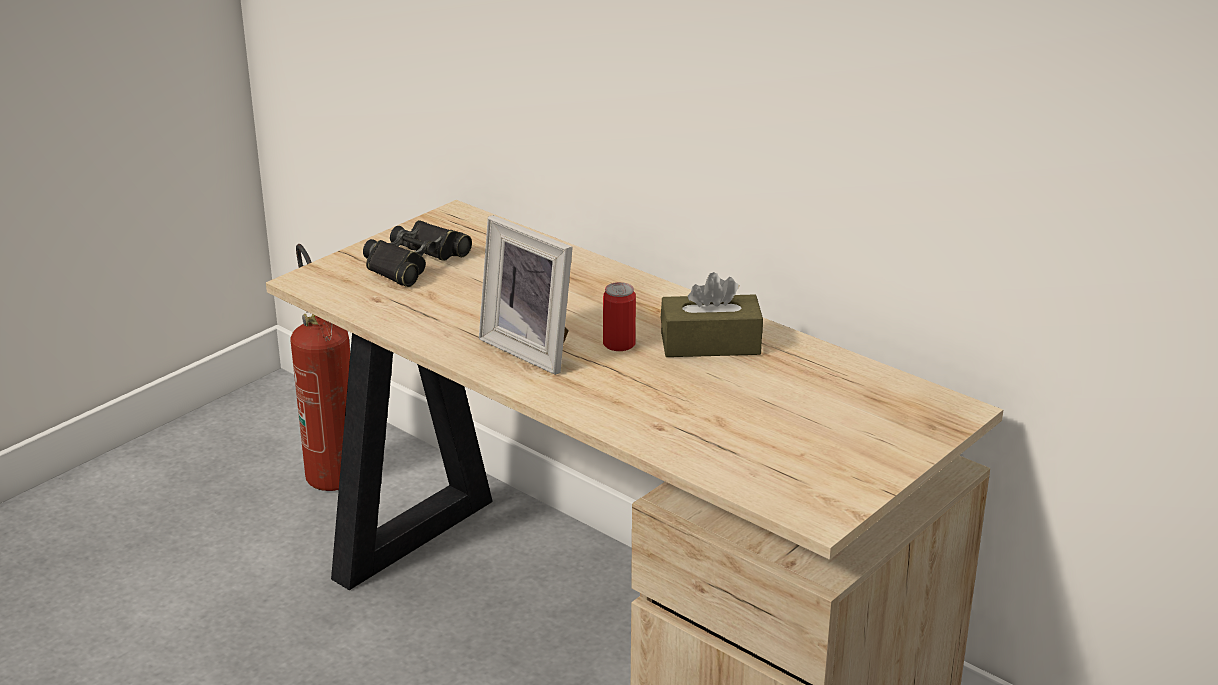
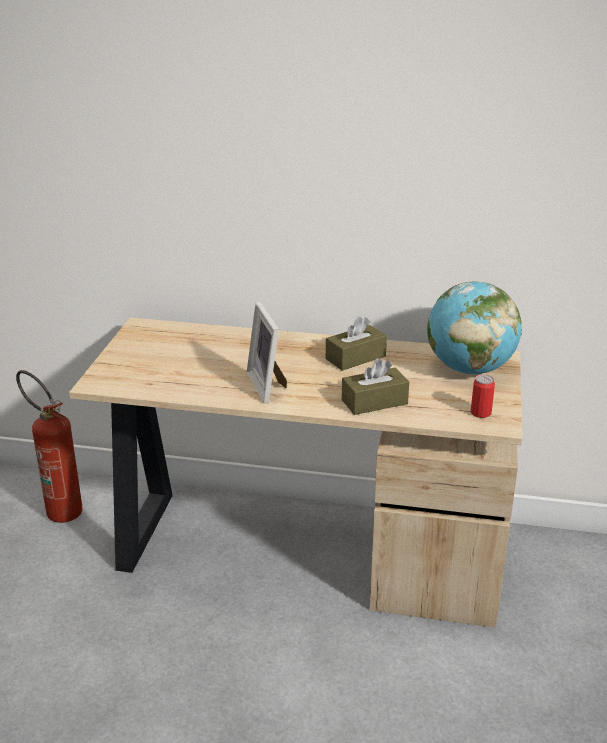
camera: 30 degrees left, 0 degrees up
black binoculars [363,220,472,287] -> none
picture frame [479,215,573,375] -> picture frame turned 60 degrees clockwise [247,302,287,403]
can [603,282,636,351] -> can moved to [471,374,495,418]
none -> brown tissue box [342,358,409,415]
none -> globe [427,282,522,374]

